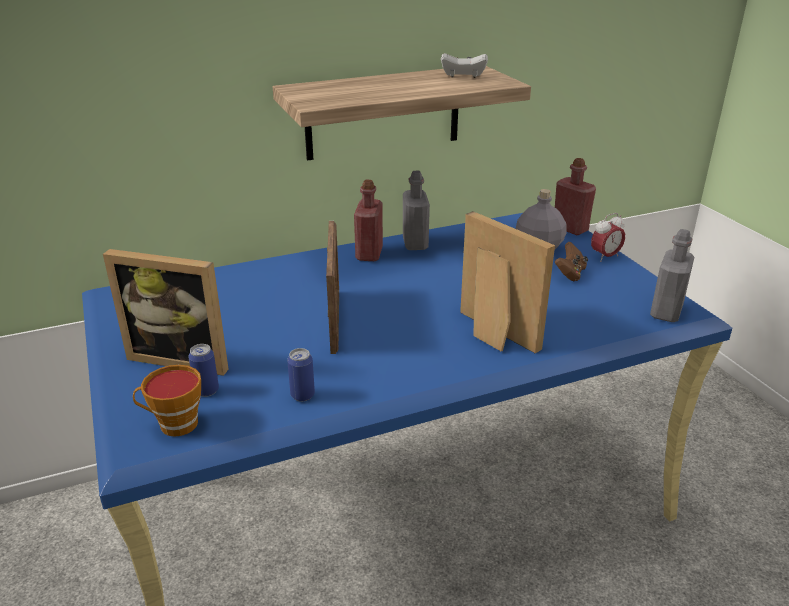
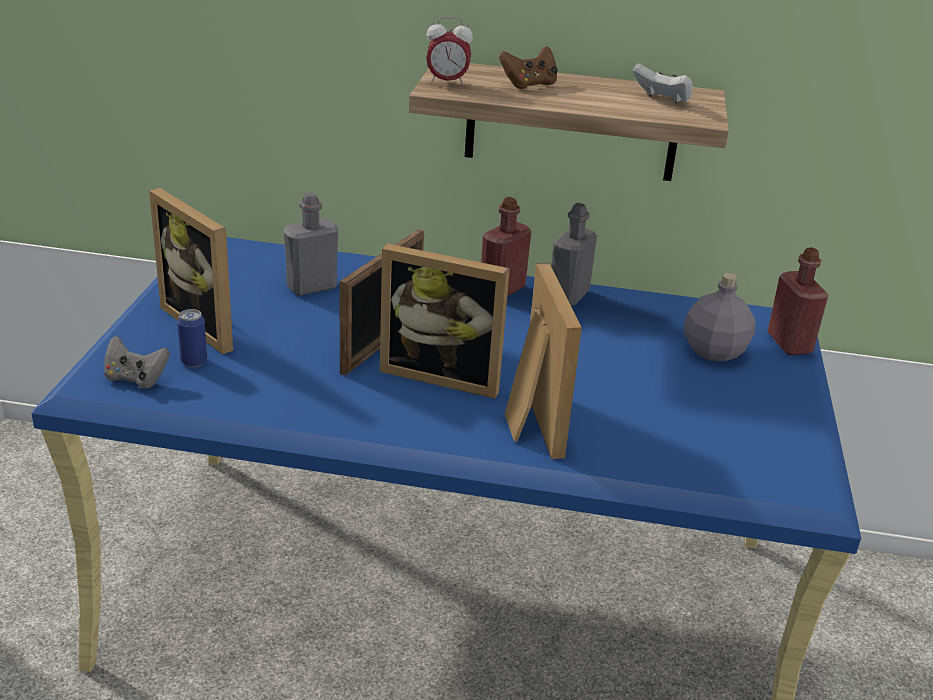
camera: 30 degrees right, 0 degrees up
cup [133,365,201,437] -> grey game controller [104,336,170,389]
can [287,348,315,402] -> none
brown game controller [555,242,588,281] -> brown game controller moved to [499,46,558,89]
alarm clock [591,213,625,262] -> alarm clock moved to [426,16,473,86]
grey bottle [650,229,694,322] -> grey bottle moved to [284,192,338,296]
none -> picture frame [380,244,510,399]

